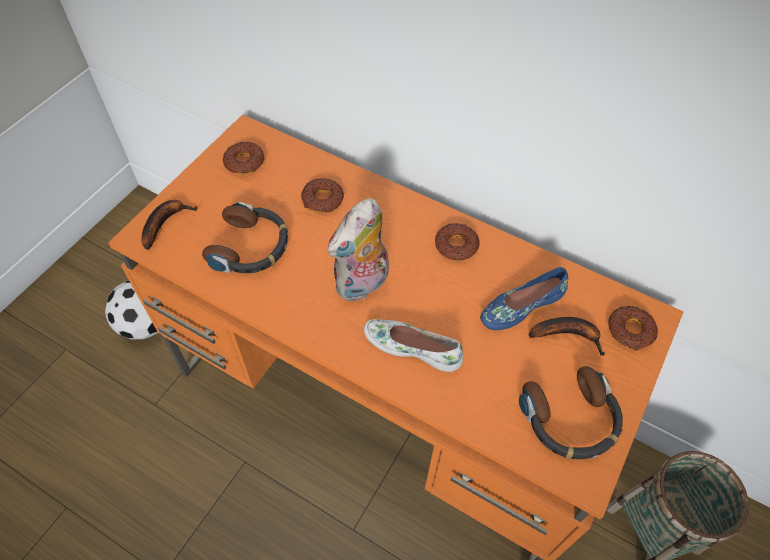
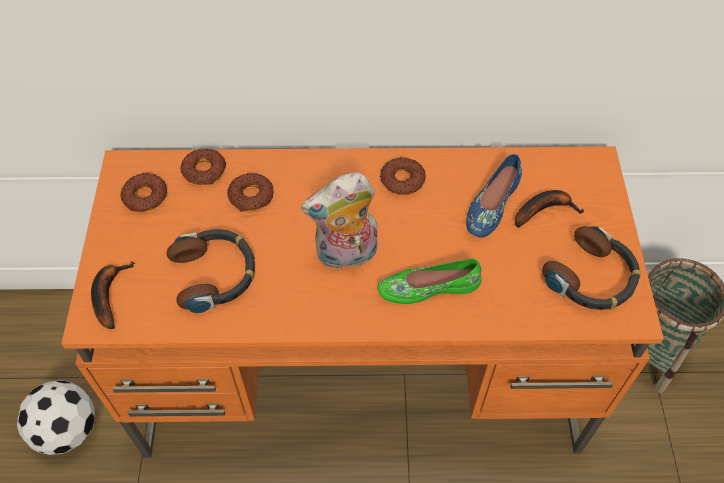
camera: 30 degrees left, 0 degrees up
plush toy [328,198,389,301] -> plush toy turned 60 degrees clockwise [301,172,378,269]
white shoe [364,319,463,372] -> green shoe [377,259,482,304]
donut [608,306,658,351] -> donut moved to [180,149,226,185]

